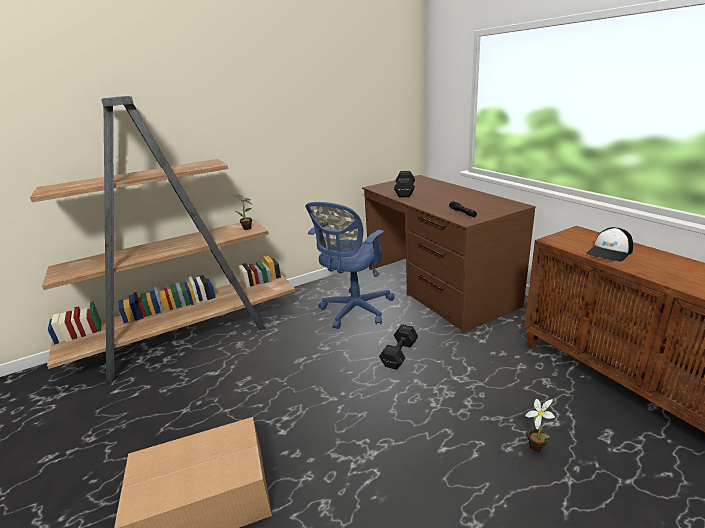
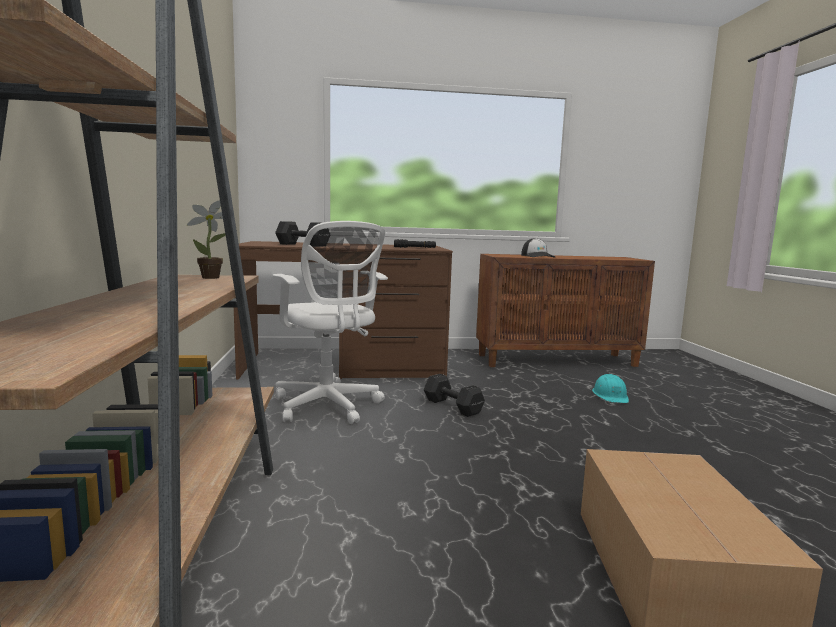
camera: 70 degrees left, 15 degrees down
blue office chair [305,202,395,329] -> white office chair [273,221,388,424]
potted plant [525,399,555,452] -> turquoise hard hat [592,374,629,403]

